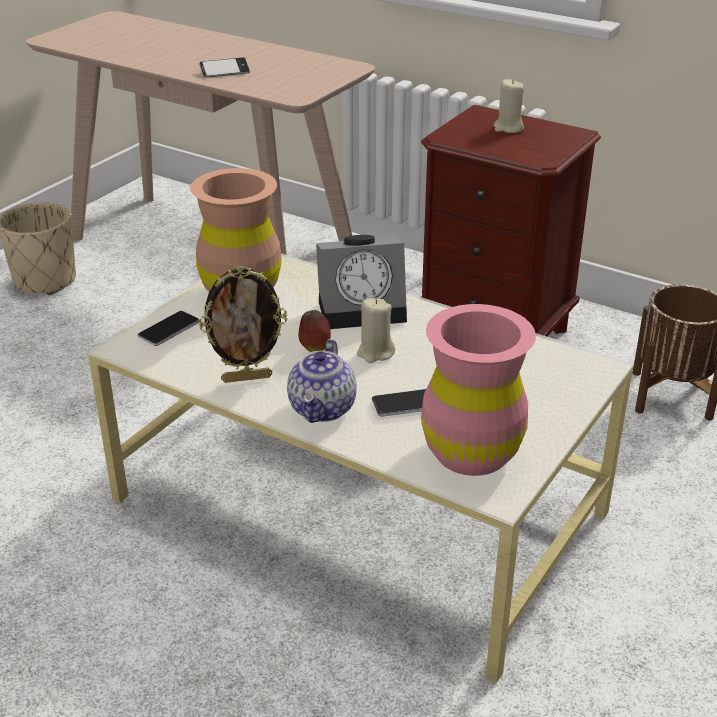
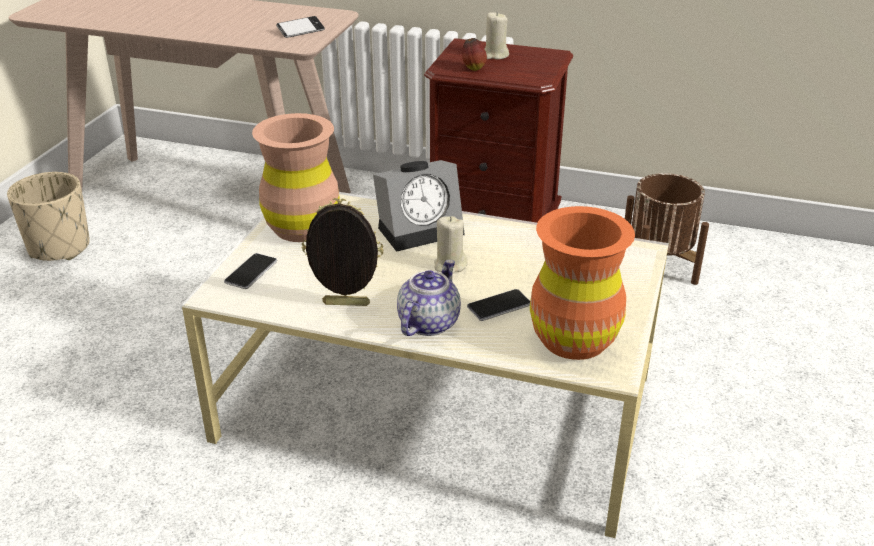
camera: 15 degrees left, 0 degrees up
phone [199,57,250,78] -> phone moved to [276,16,325,38]
picture frame [199,265,287,383] -> picture frame turned 150 degrees counterclockwise [302,198,384,306]
teapot [287,339,357,423] -> teapot turned 150 degrees counterclockwise [397,260,461,336]
apple [298,310,331,352] -> apple moved to [462,38,487,71]
pink vase [421,304,536,476] -> orange vase [530,206,635,360]

